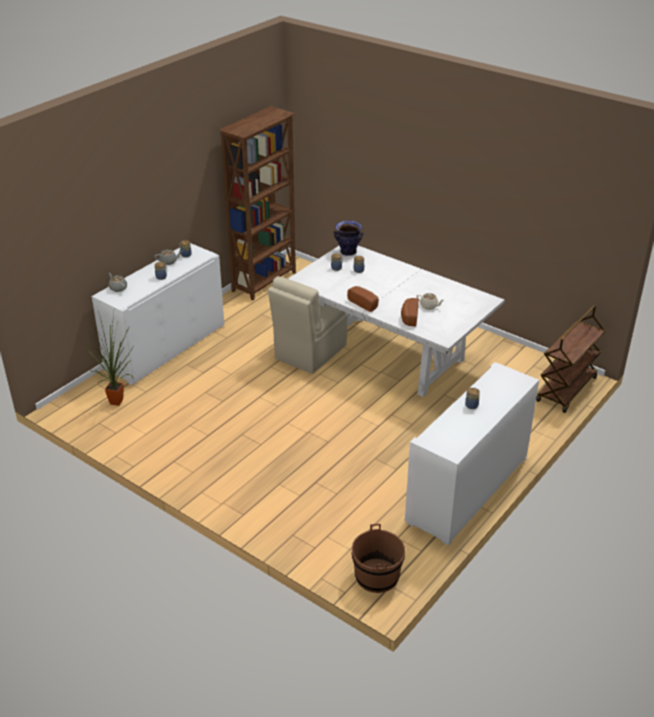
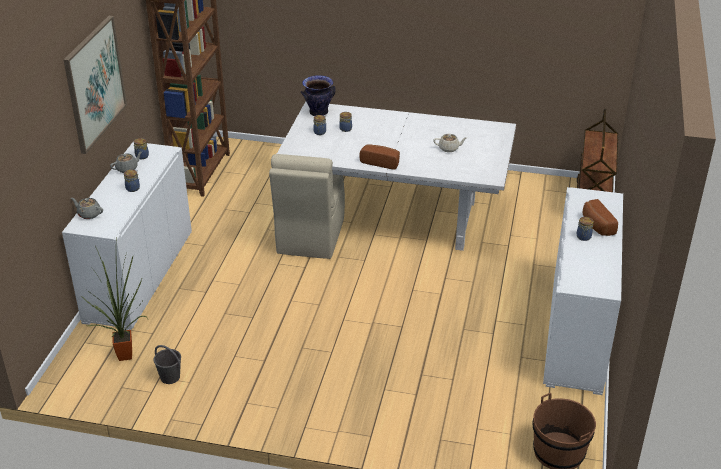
camera: 25 degrees left, 0 degrees up
bread [401,298,419,326] -> bread moved to [582,199,618,236]
none -> picture [64,16,127,154]
none -> grey bucket [154,345,181,384]

